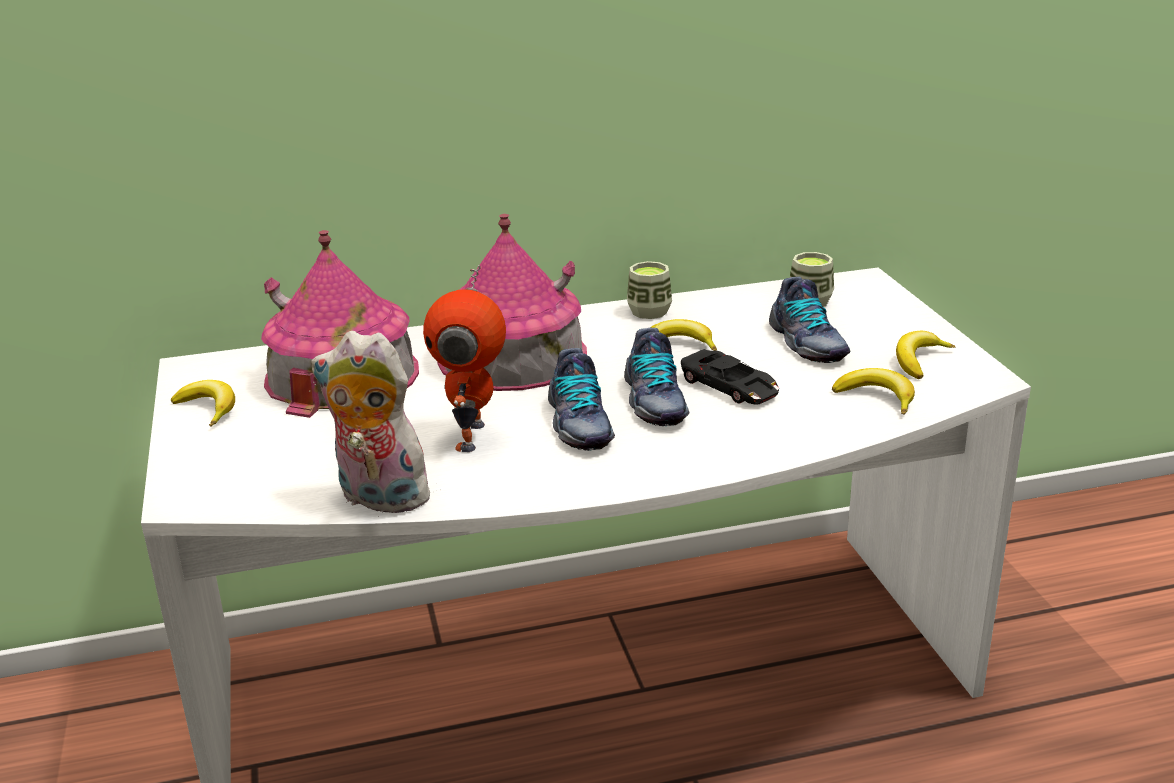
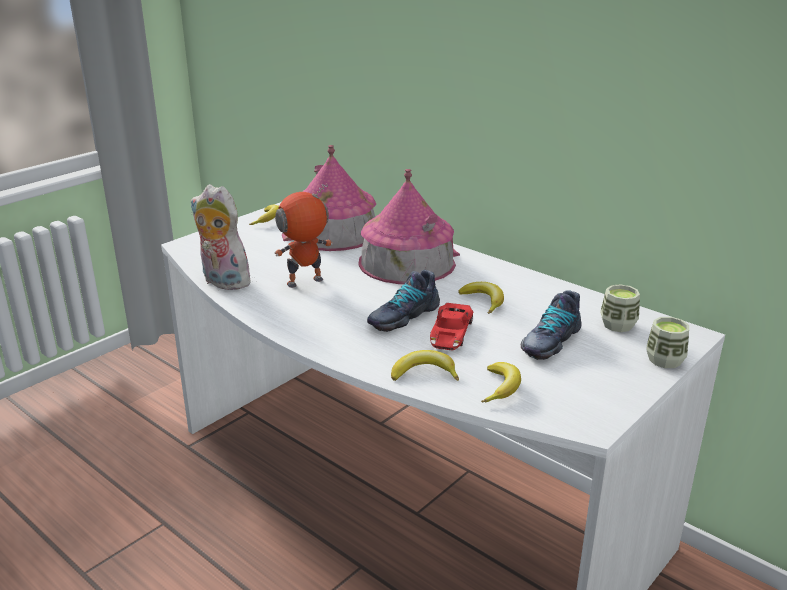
camera: 55 degrees right, 0 degrees up
plush toy [311,331,434,517] -> plush toy turned 45 degrees counterclockwise [191,184,251,291]
shoe [548,348,615,451] -> none
cup [627,261,672,319] -> cup moved to [646,317,689,368]
black toy car [681,349,779,405] -> red toy car [430,303,473,350]
banana [896,331,955,379] -> banana moved to [391,350,459,381]

